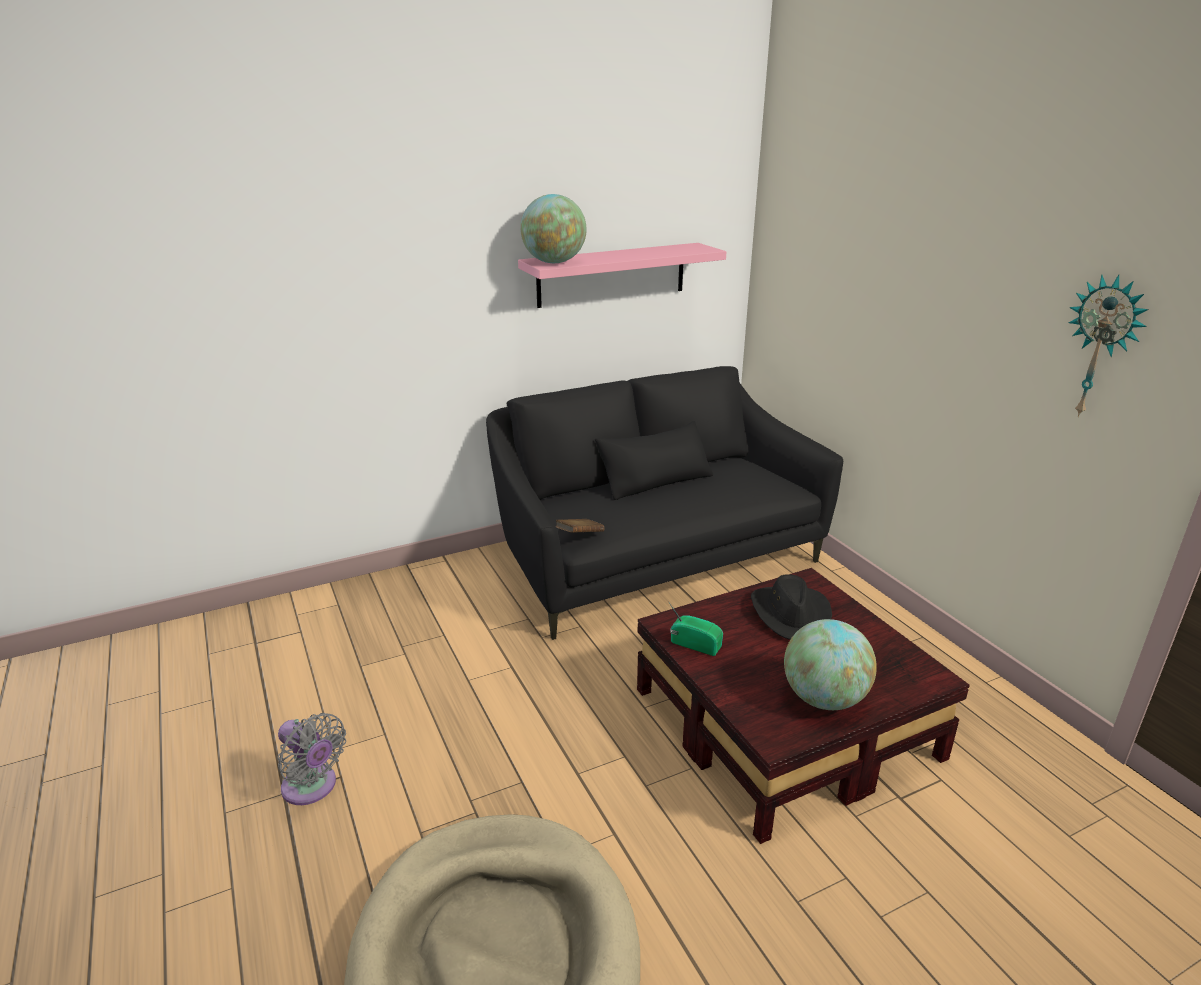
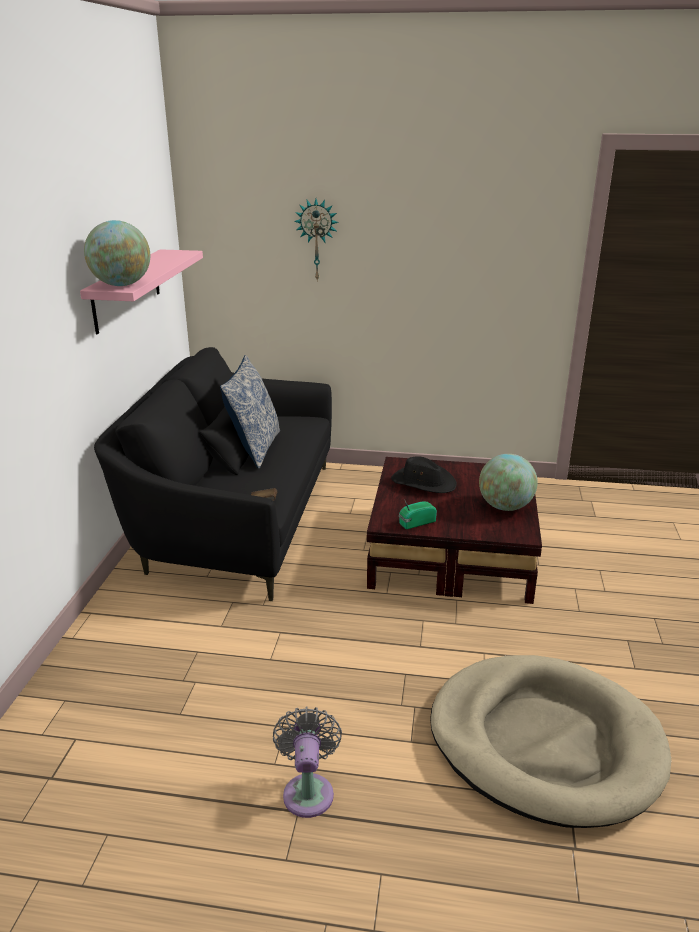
camera: 55 degrees left, 0 degrees up
grey fan [278,713,346,805] -> grey fan turned 75 degrees counterclockwise [273,706,342,818]
wall clock [1069,274,1149,417] -> wall clock moved to [294,199,339,282]
none -> pillow [220,355,280,469]

